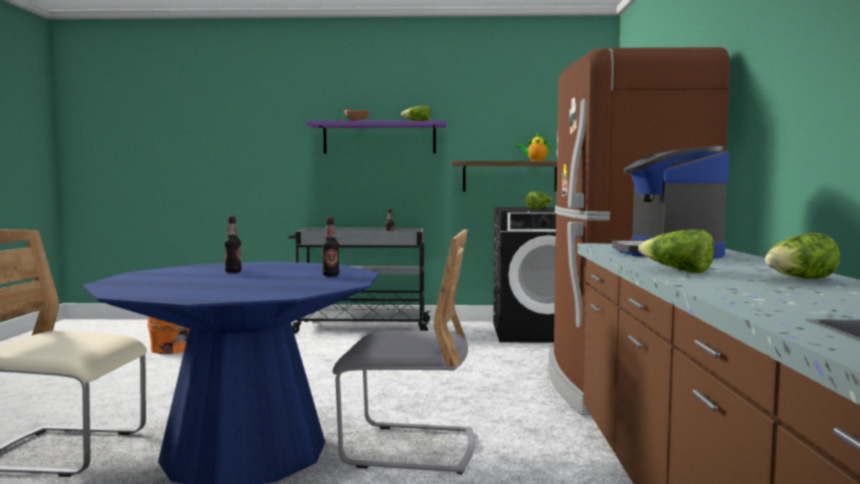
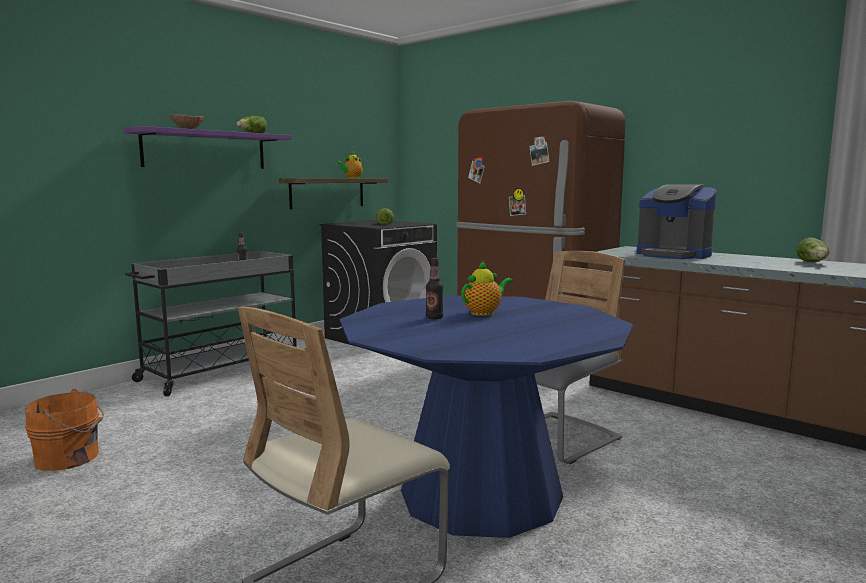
camera: 50 degrees left, 5 degrees up
bottle [322,217,339,276] -> none
lettuce [638,230,714,273] -> none
none -> teapot [461,261,512,316]

